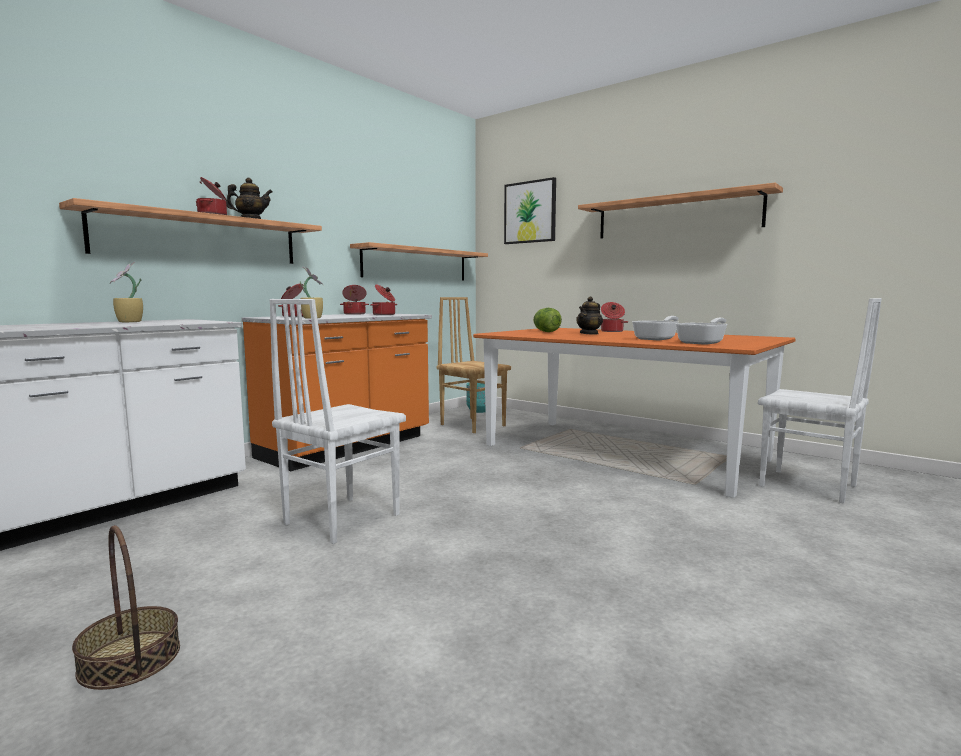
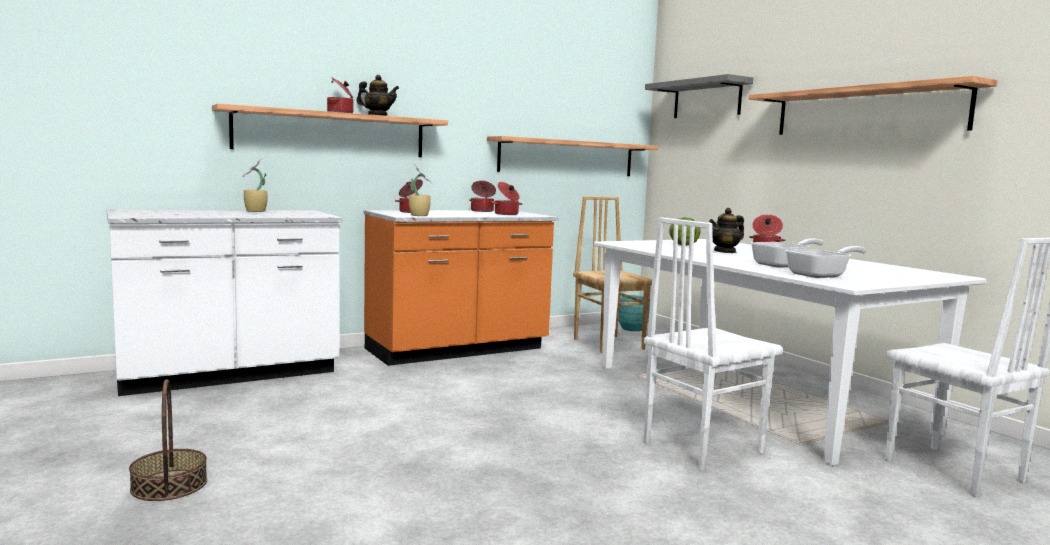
camera: 20 degrees right, 0 degrees up
white chair [270,299,406,544] -> white chair moved to [644,217,783,471]
orange dining table [473,328,796,498] -> white dining table [594,239,986,466]
picture [504,177,556,244] -> grey shelf [645,74,753,118]

